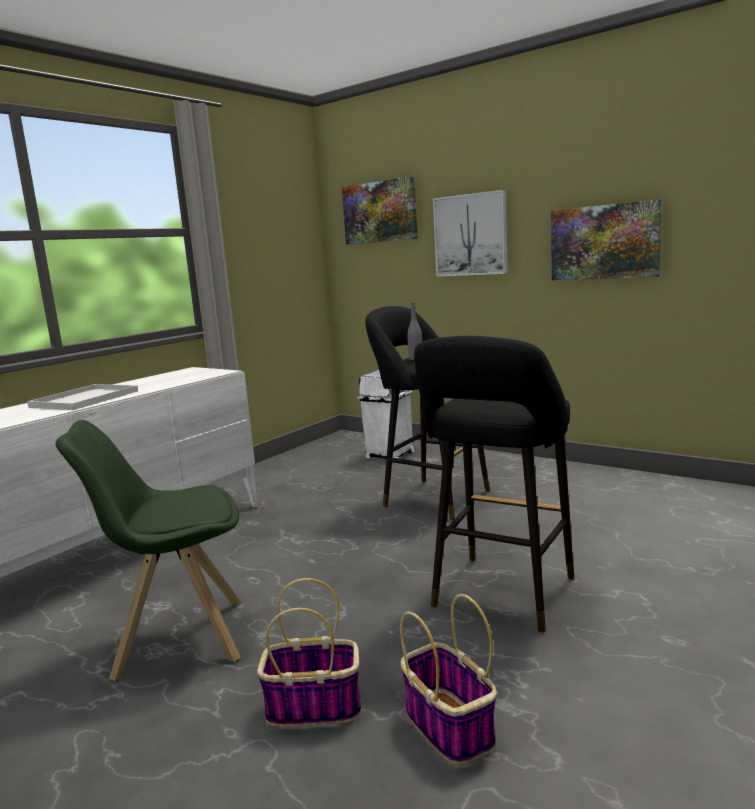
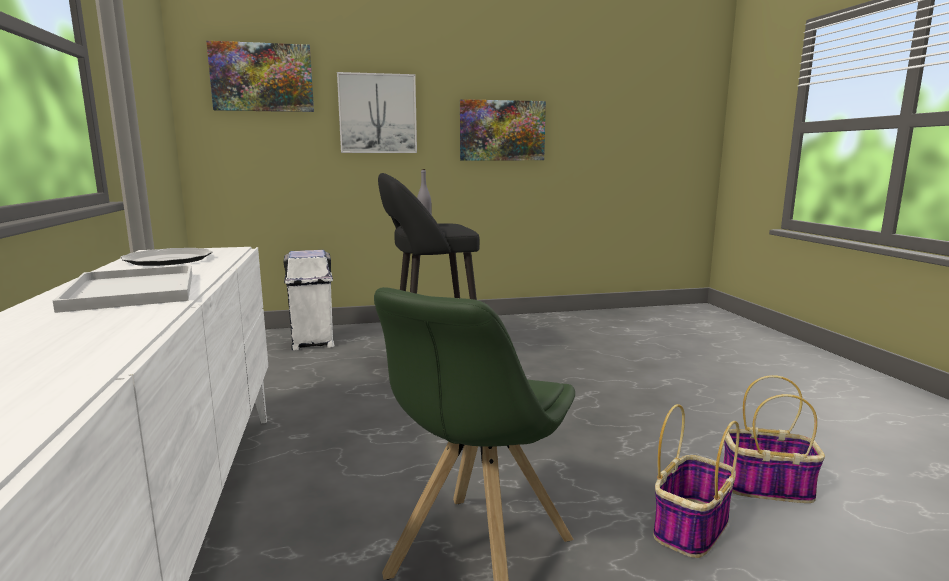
camera: 50 degrees left, 0 degrees up
black stool [414,336,574,632] -> none
none -> plate [120,248,213,266]

